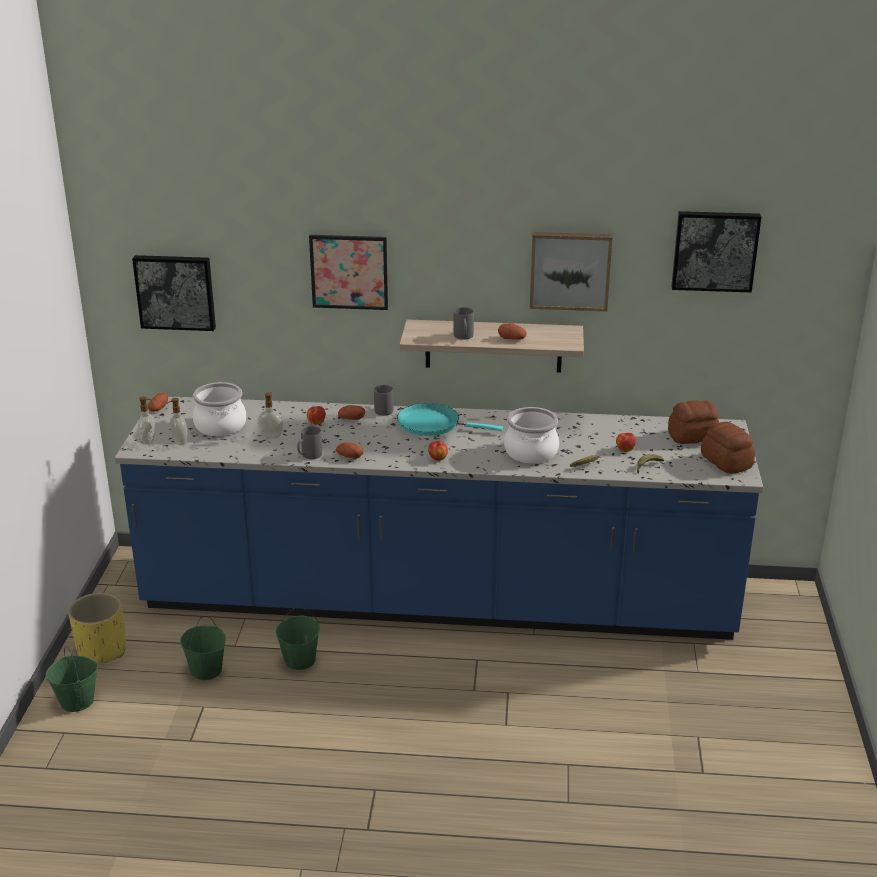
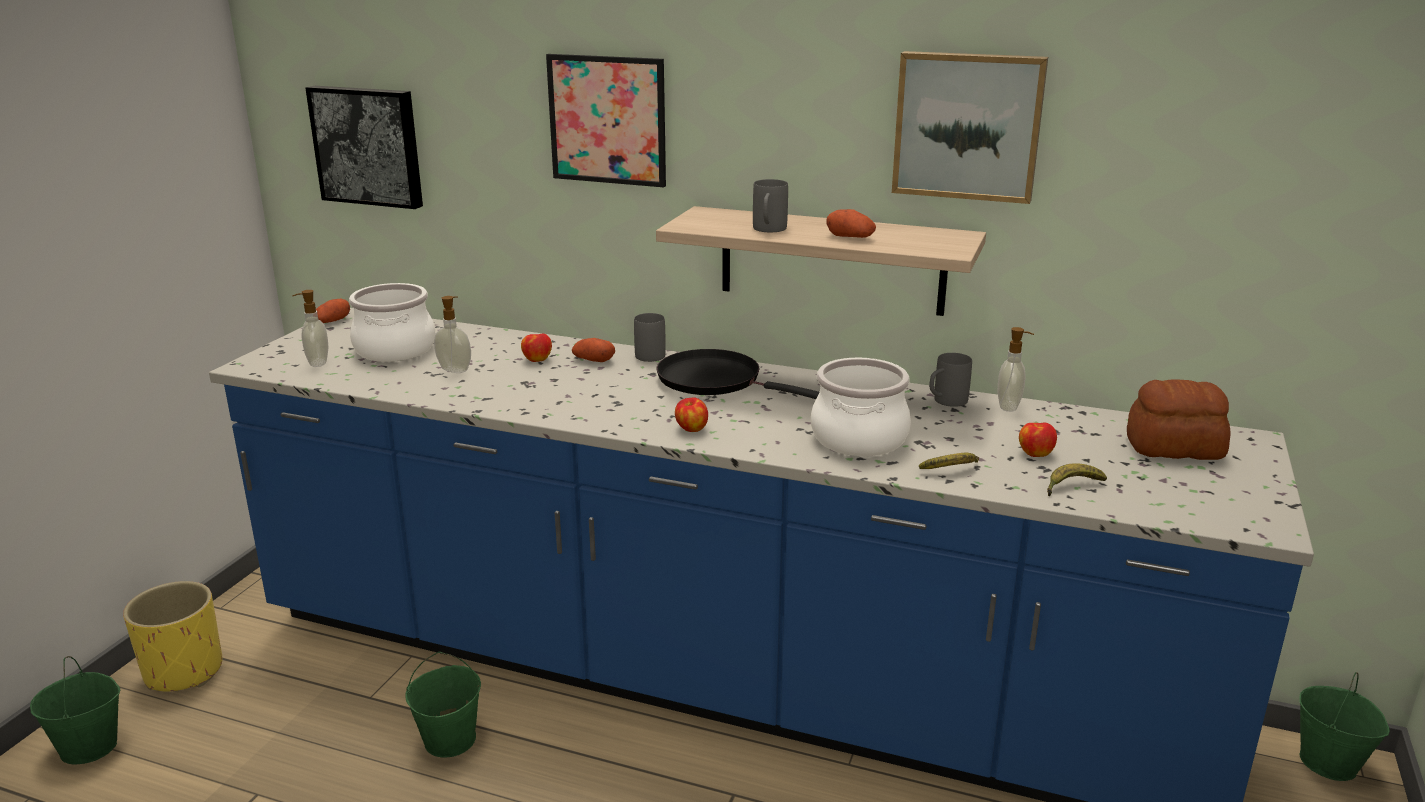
camera: 15 degrees right, 5 degrees down
soap dispenser [138,396,155,444] -> soap dispenser moved to [998,327,1034,412]
green bucket [180,616,226,680] -> green bucket moved to [1299,672,1390,781]
grey mug [297,426,322,459] -> grey mug moved to [929,353,972,407]
potato [336,442,363,459] -> none
turquoise frying pan [397,403,503,436] -> black frying pan [656,349,819,399]
picture [671,211,761,293] -> none
bread [701,422,755,474] -> none

